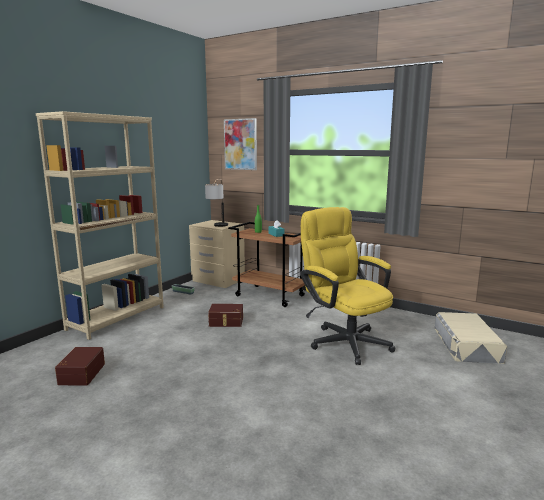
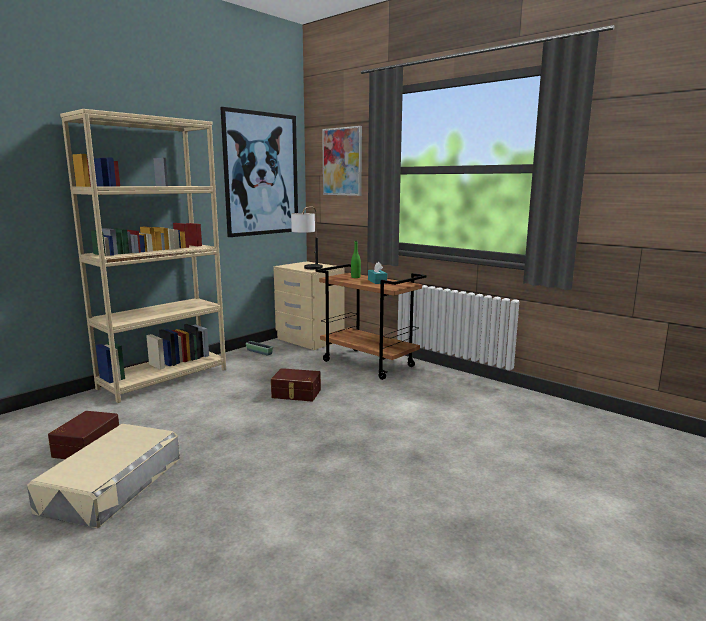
camera: 10 degrees right, 0 degrees up
yellow office chair [300,207,395,365] -> none
beige storage box [435,312,507,364] -> beige storage box moved to [27,424,180,528]
none -> picture [220,107,298,237]

